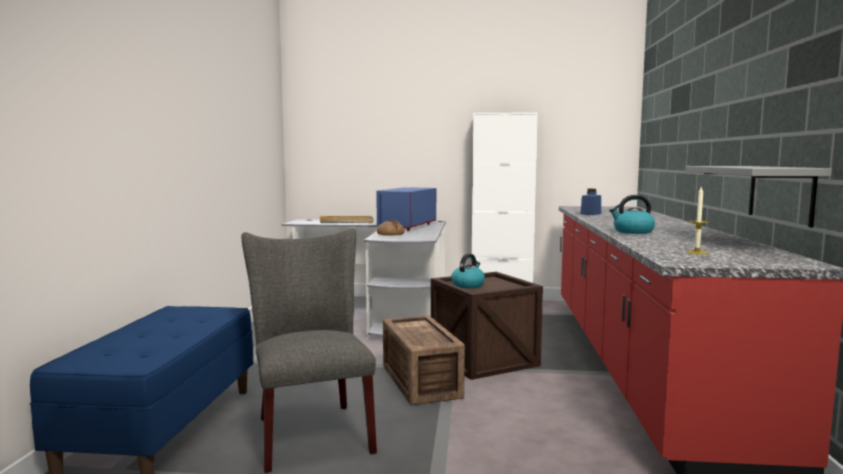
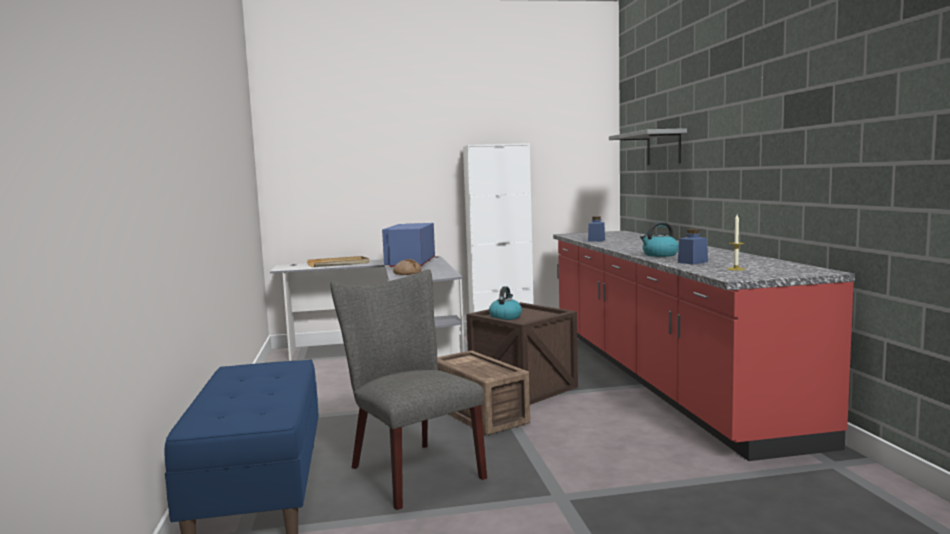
camera: 15 degrees left, 0 degrees up
grey shelf [685,166,832,227] -> grey shelf moved to [609,128,687,165]
none -> blue jar [678,229,708,264]

